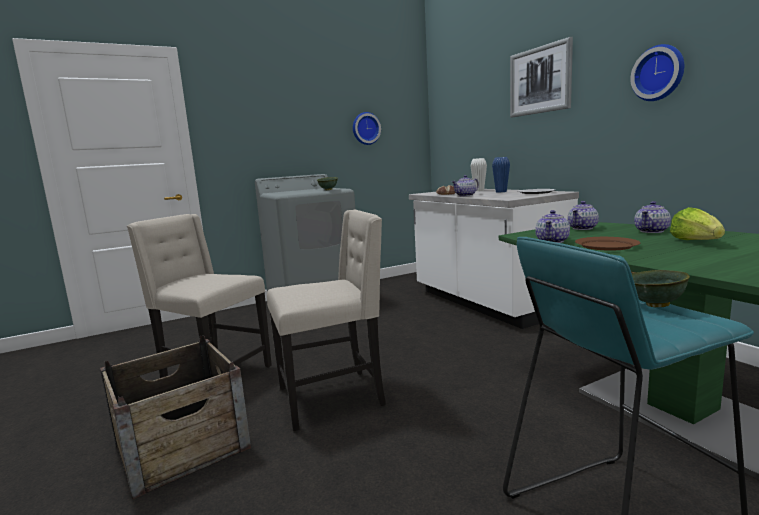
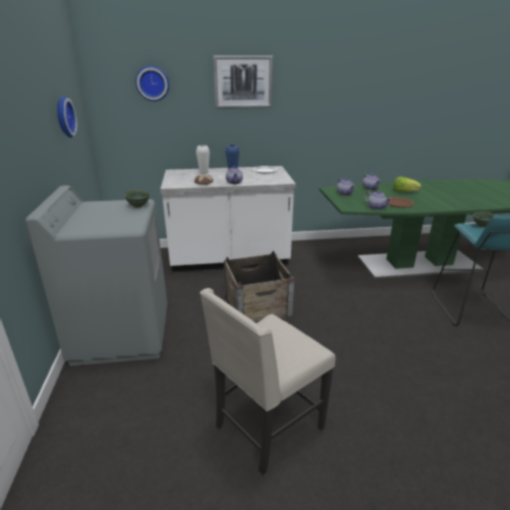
camera: 70 degrees left, 15 degrees up
crate [100,335,251,499] -> crate moved to [224,251,294,323]
beige chair [267,210,386,431] -> none
wall clock [630,44,684,101] -> wall clock moved to [136,66,169,101]

